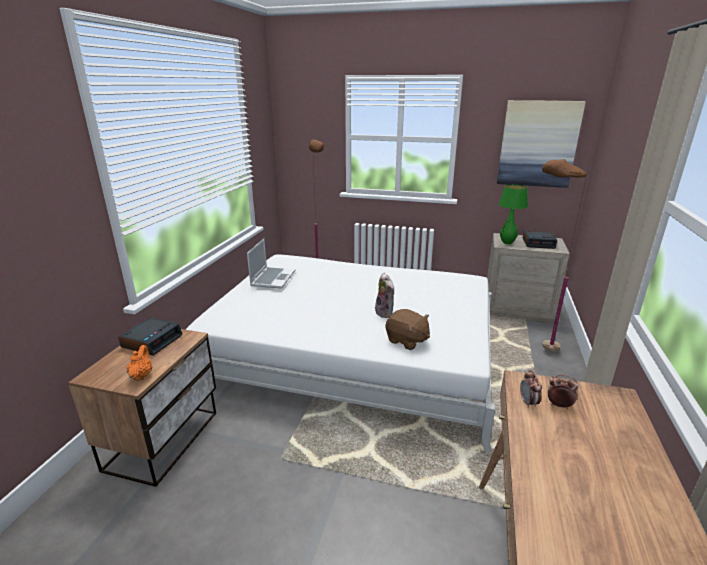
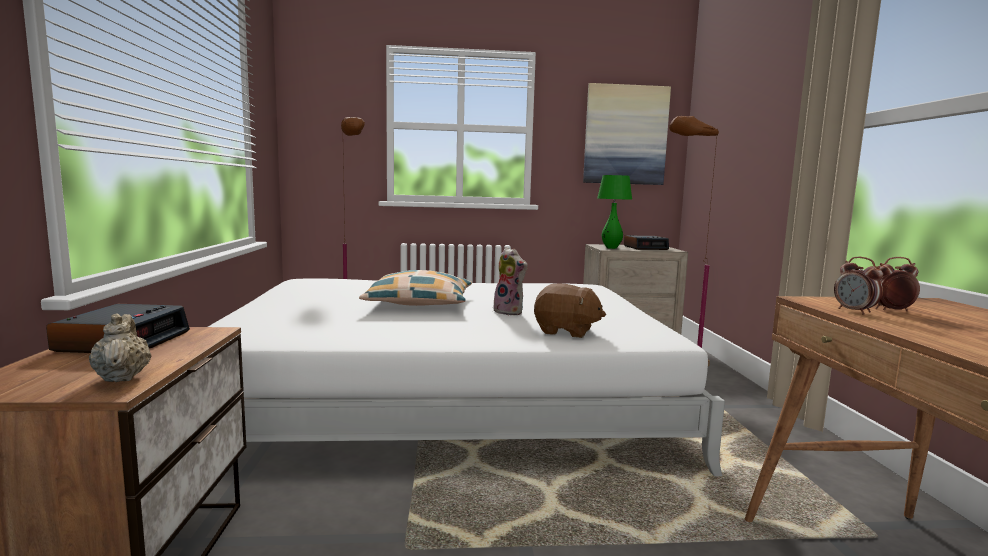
camera: 20 degrees left, 15 degrees down
orange teapot [126,345,152,381] -> beige teapot [89,313,152,382]
laptop [247,239,295,289] -> none
none -> pillow [359,270,472,306]

